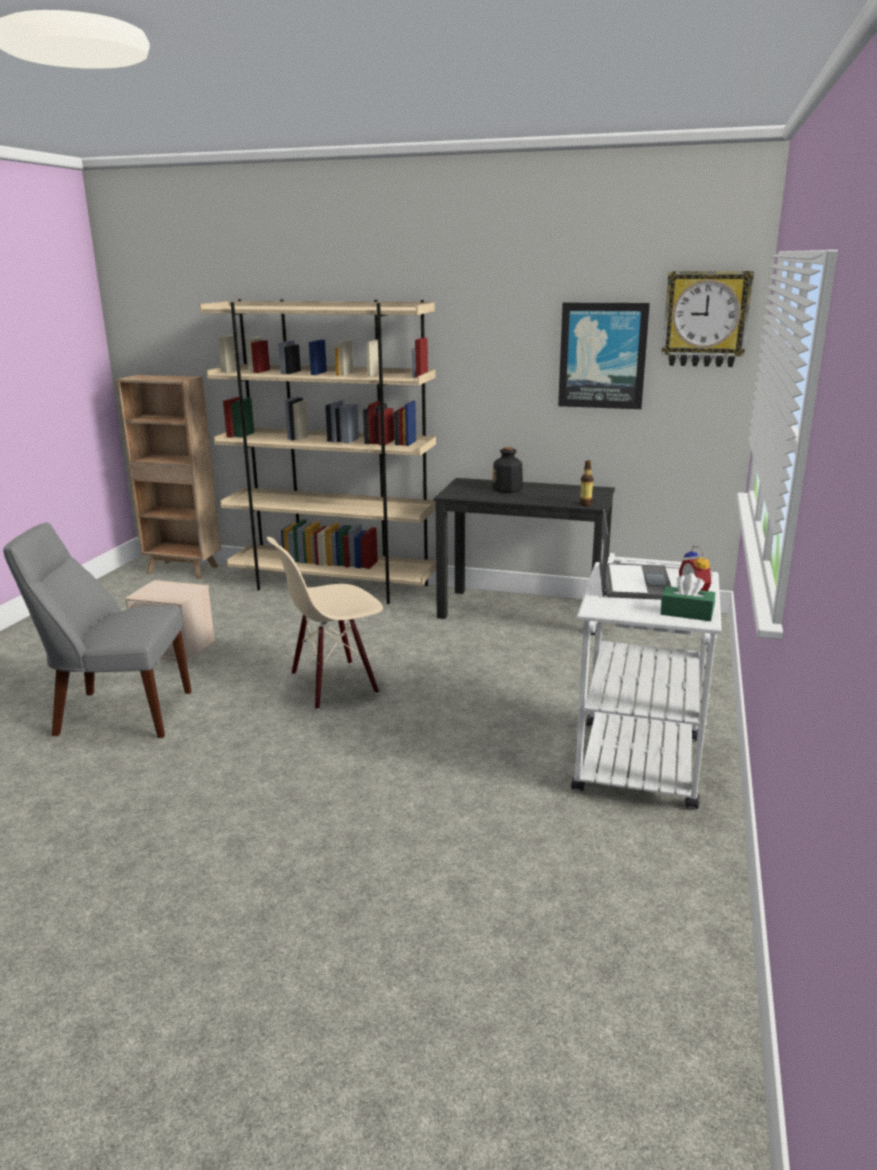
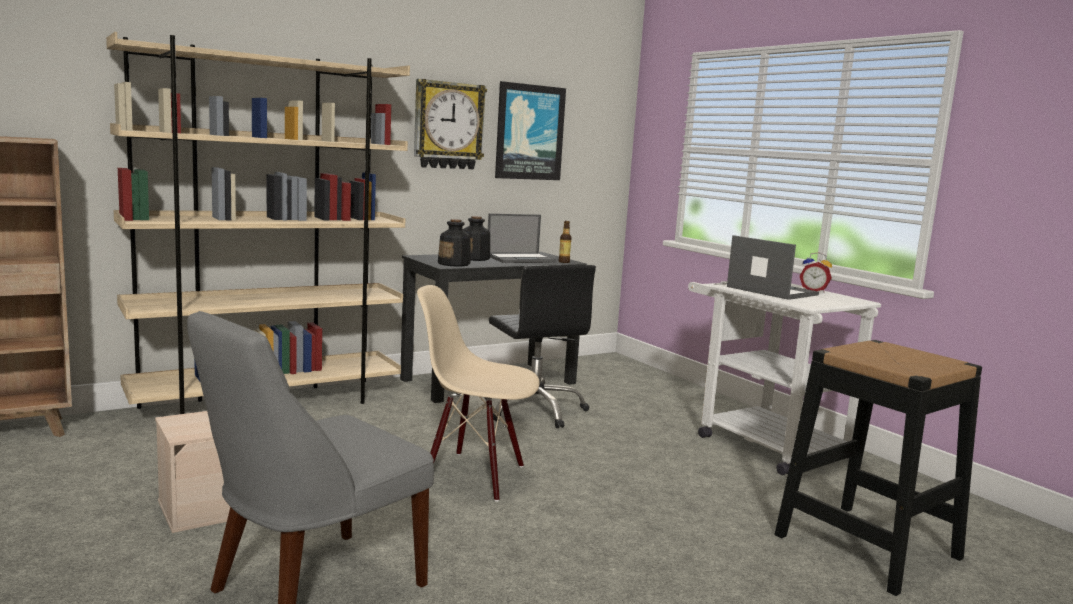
camera: 50 degrees left, 10 degrees down
beige chair [267,537,383,710] -> beige chair turned 90 degrees clockwise [417,285,540,502]
green tissue box [660,573,715,621] -> none
wall clock [662,271,754,367] -> wall clock moved to [414,79,487,169]
none -> bottle [438,219,471,267]
none -> black office chair [484,265,596,428]
none -> laptop [488,214,557,263]
none -> black stool [774,340,982,596]

